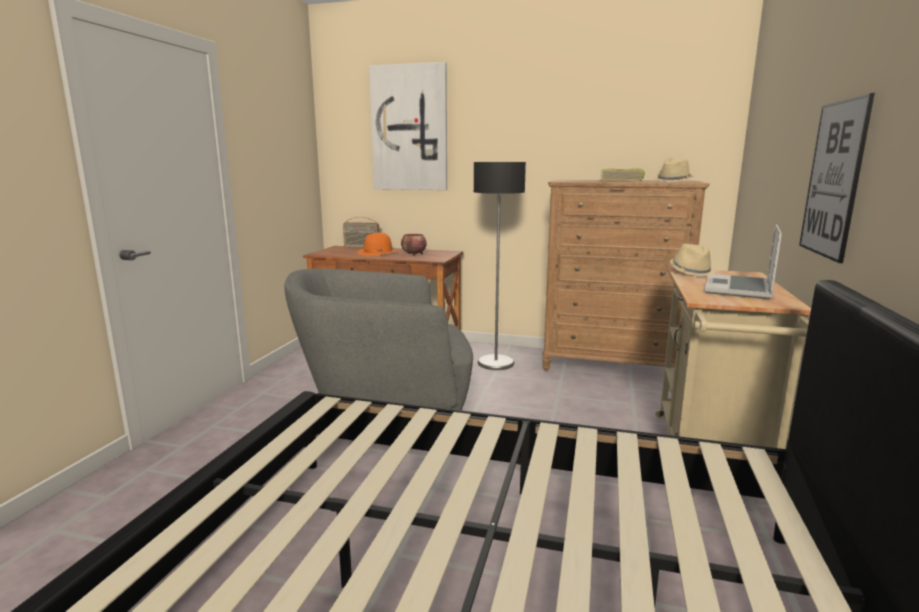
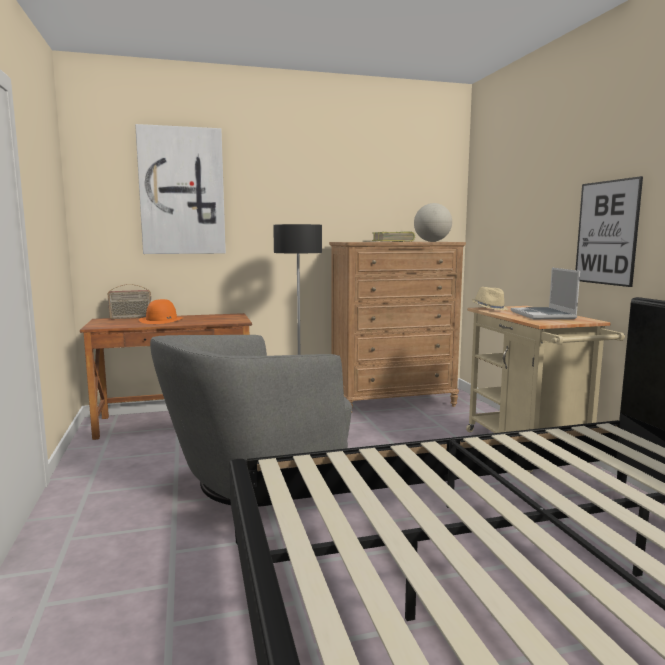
camera: 30 degrees left, 5 degrees down
bowl [401,234,427,256] -> none
beige hat [654,158,693,182] -> globe [414,203,452,242]

